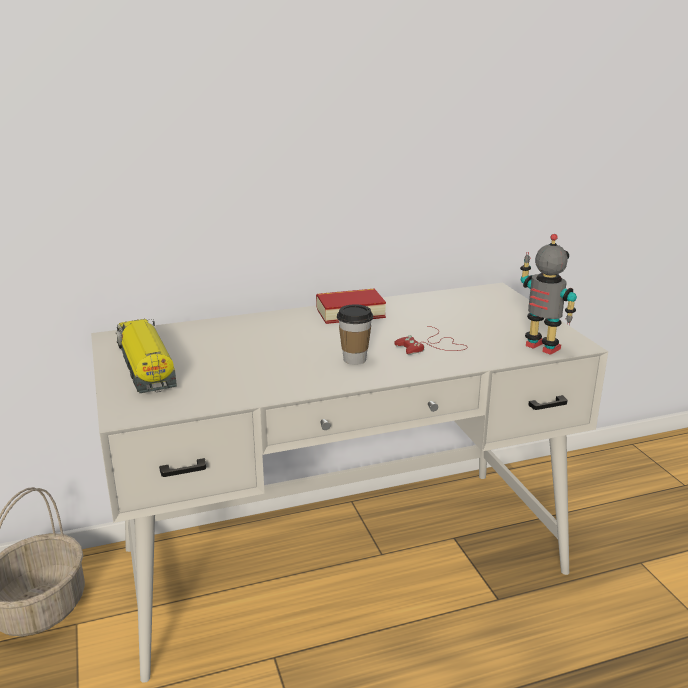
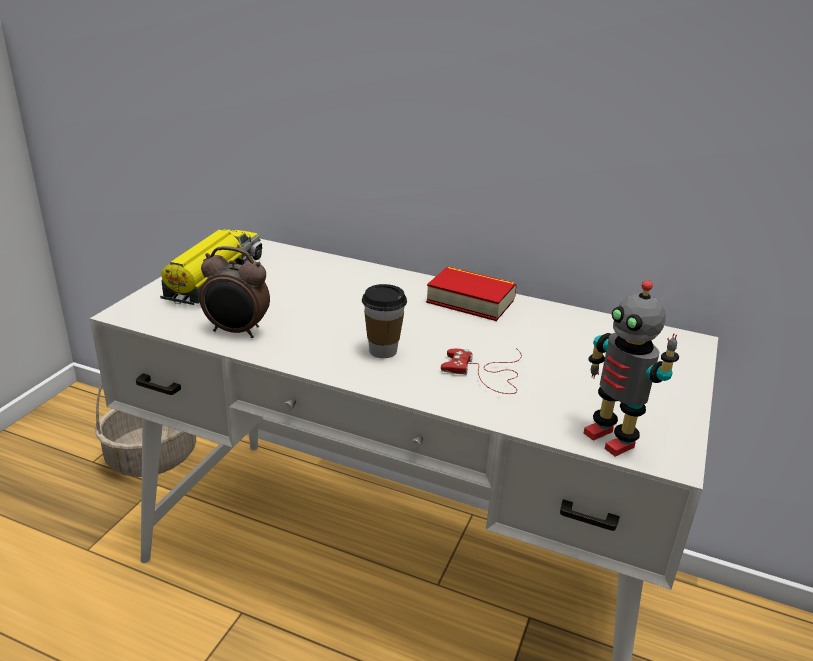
camera: 40 degrees right, 5 degrees up
toy robot [520,234,577,355] -> toy robot turned 150 degrees clockwise [584,280,679,456]
none -> alarm clock [199,246,270,338]

